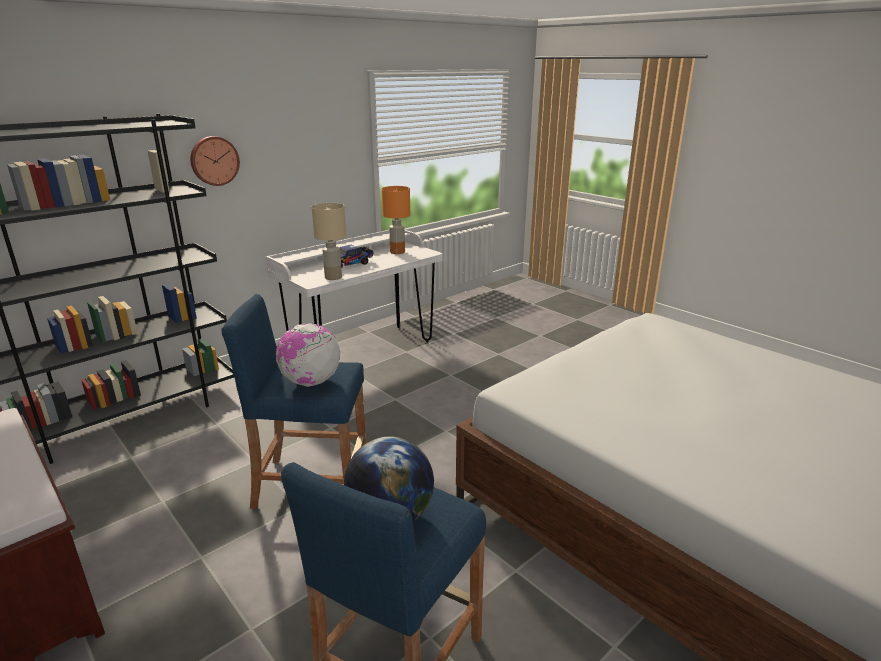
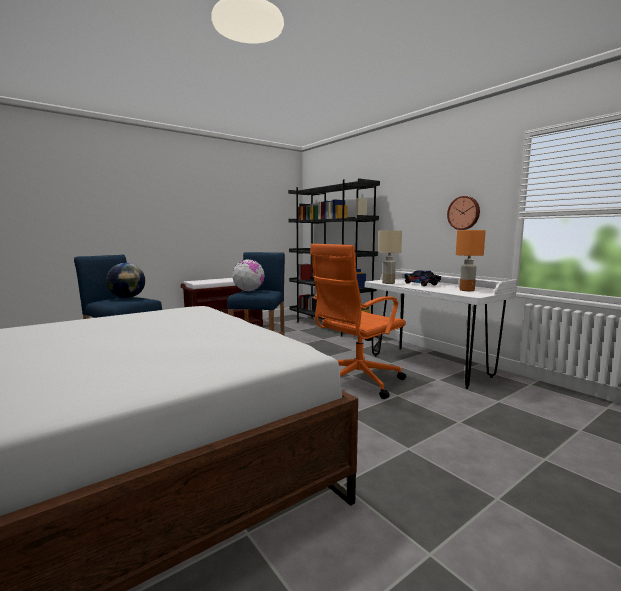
camera: 95 degrees right, 15 degrees down
wall clock [190,136,240,186] -> wall clock moved to [447,196,480,230]
none -> orange office chair [310,244,406,399]

